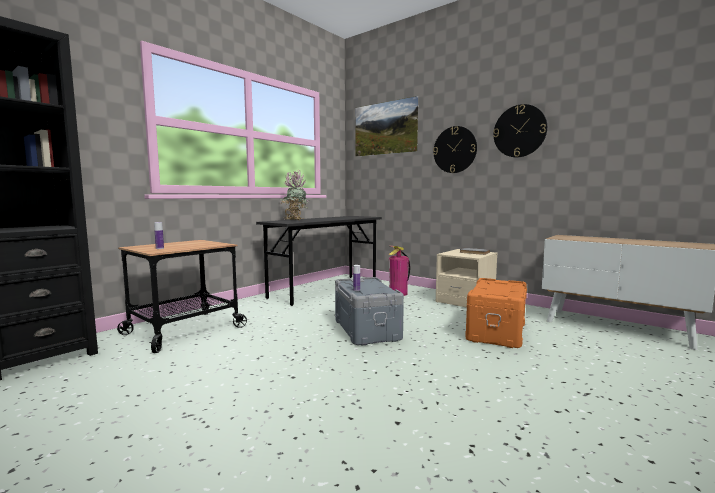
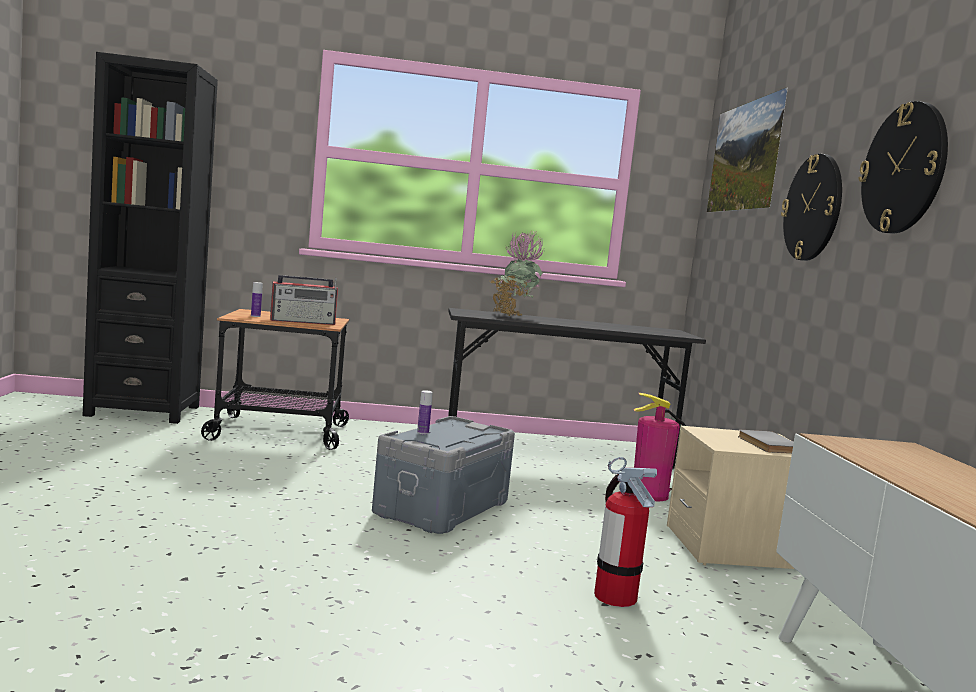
camera: 45 degrees right, 0 degrees up
orange storage box [465,278,527,348] -> fire extinguisher [594,457,657,607]
none -> radio [270,275,338,325]

